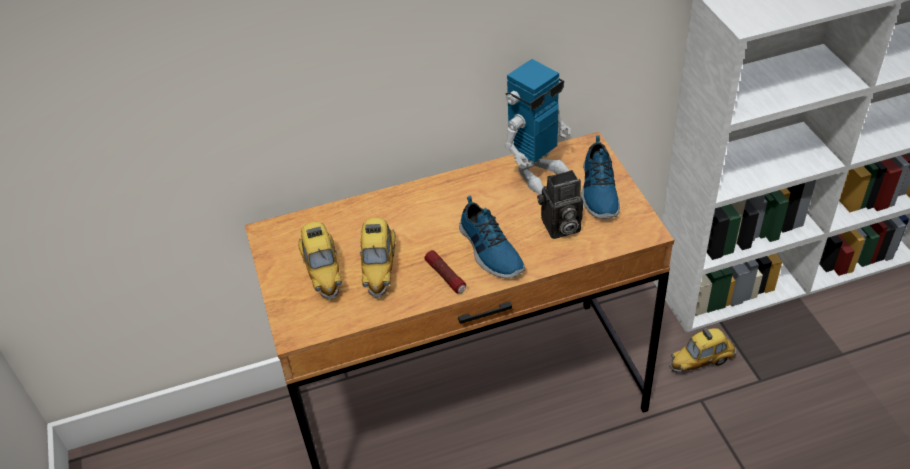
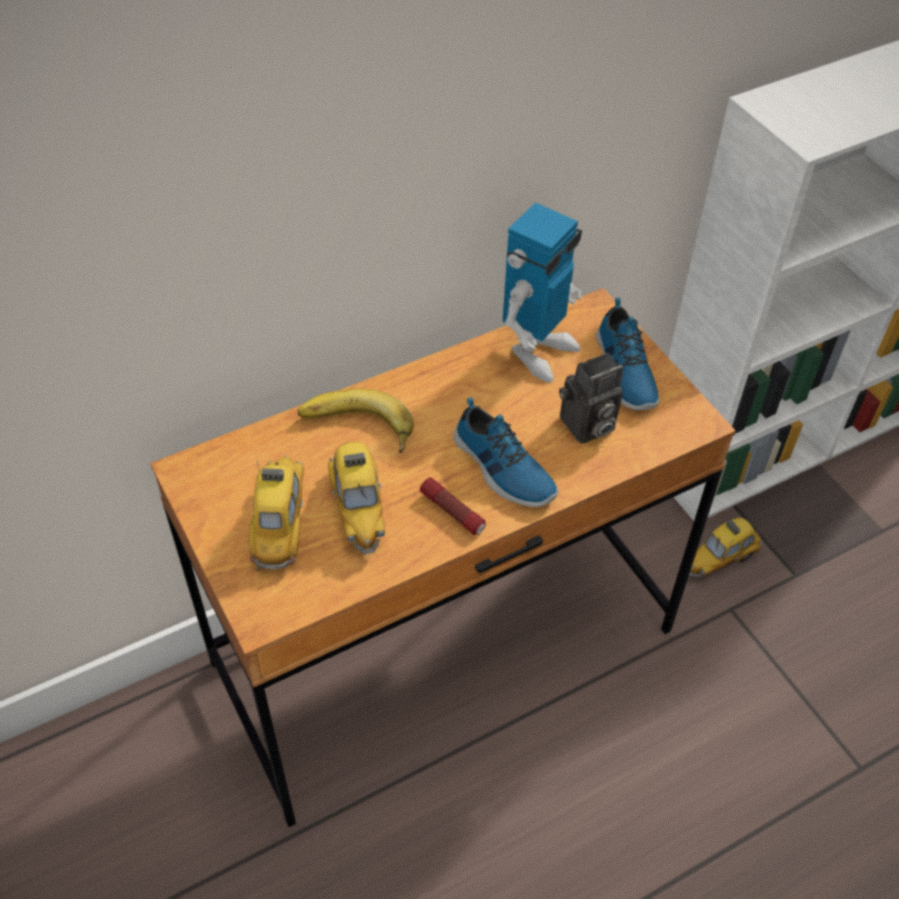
camera: 15 degrees left, 5 degrees up
toy car [298,222,342,300] -> toy car turned 150 degrees counterclockwise [248,456,304,571]
none -> banana [298,388,414,453]

